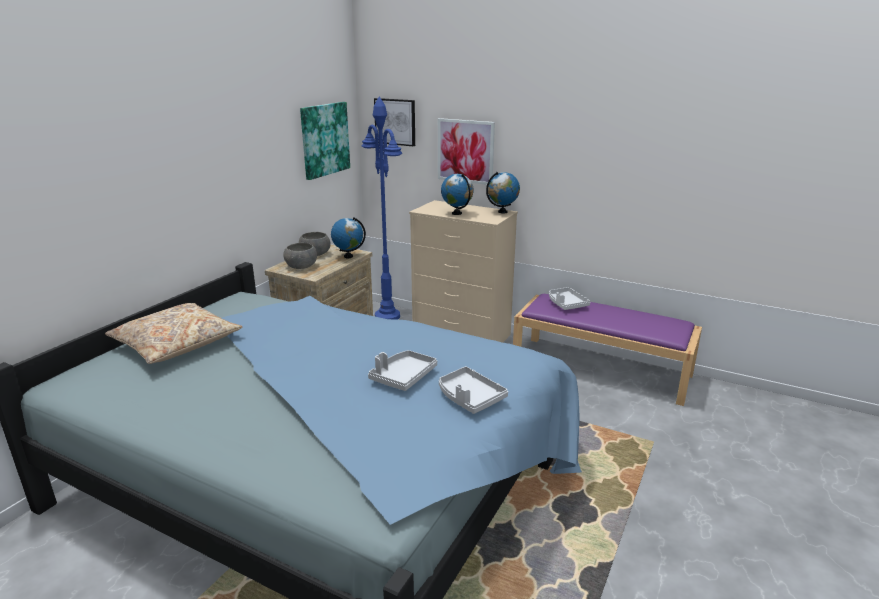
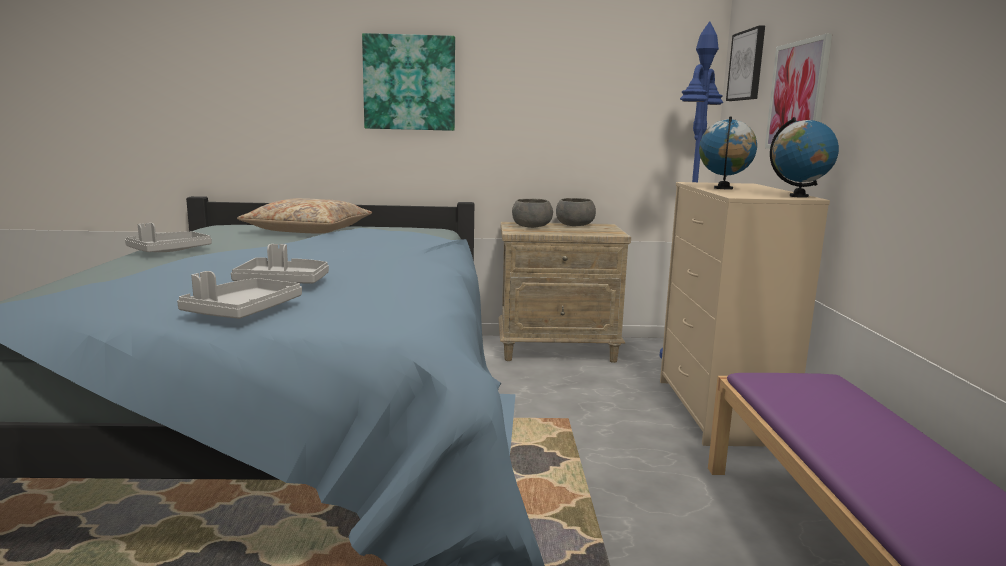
camera: 60 degrees right, 10 degrees down
picture [300,102,350,180] -> picture moved to [362,33,455,131]
globe [331,217,366,258] -> none
grey tray [549,287,590,310] -> grey tray moved to [125,223,212,252]

